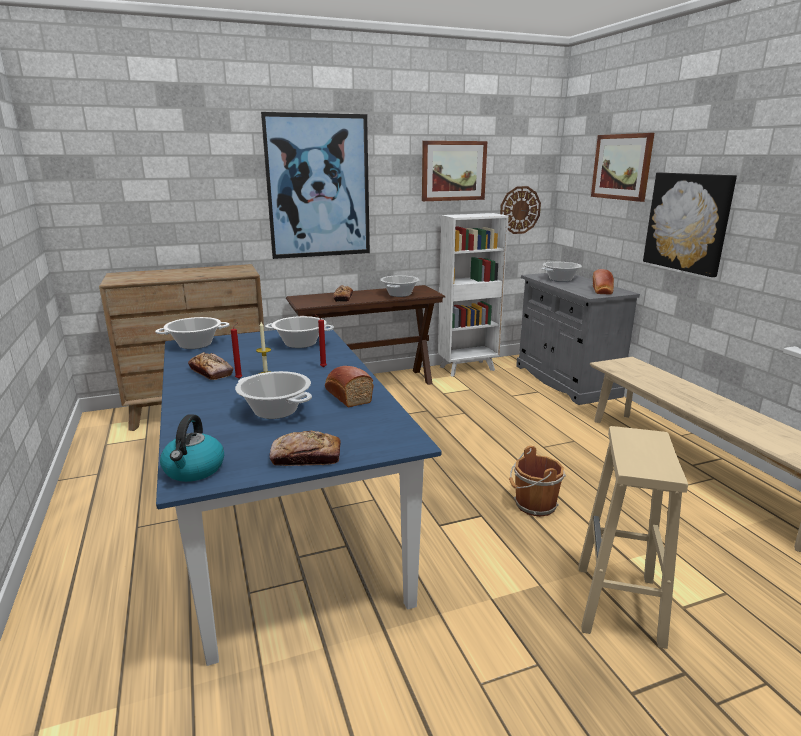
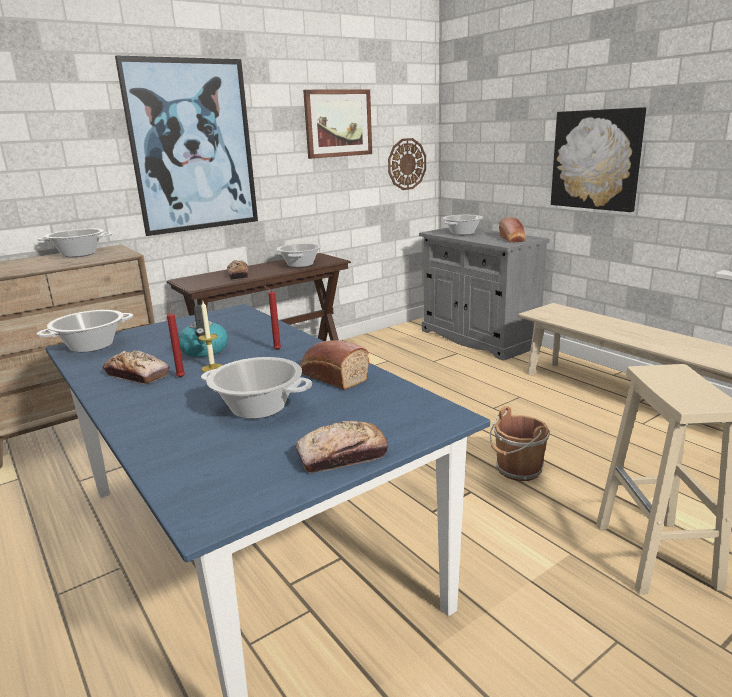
camera: 15 degrees left, 0 degrees up
kettle [160,415,224,482] -> kettle moved to [178,304,228,357]
cooking pot [265,316,334,348] -> cooking pot moved to [38,229,113,257]
white bookcase [438,213,509,377] -> none
picture [591,133,654,202] -> none

